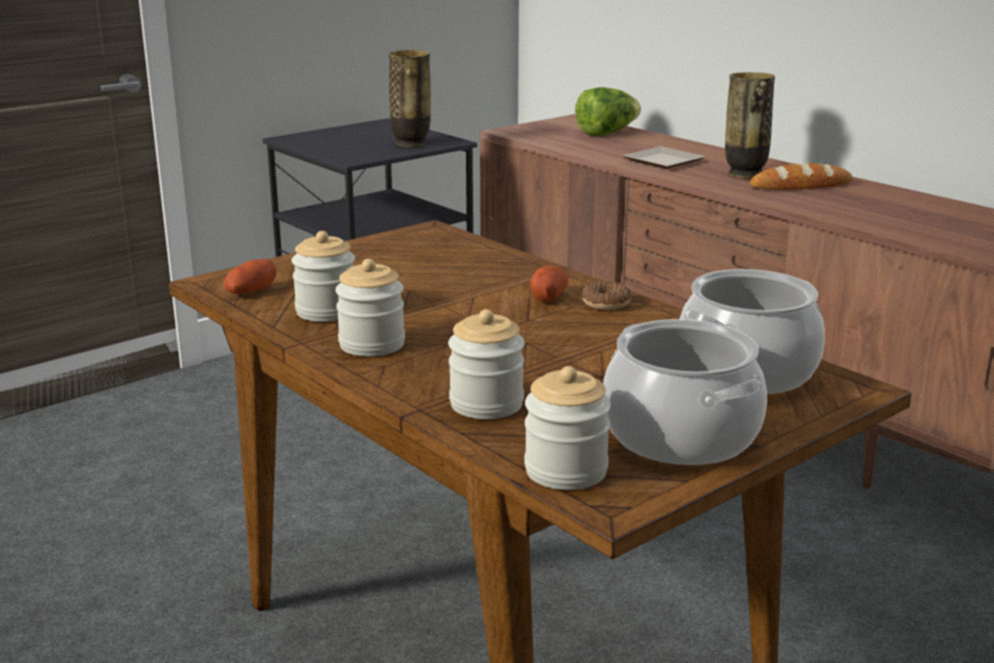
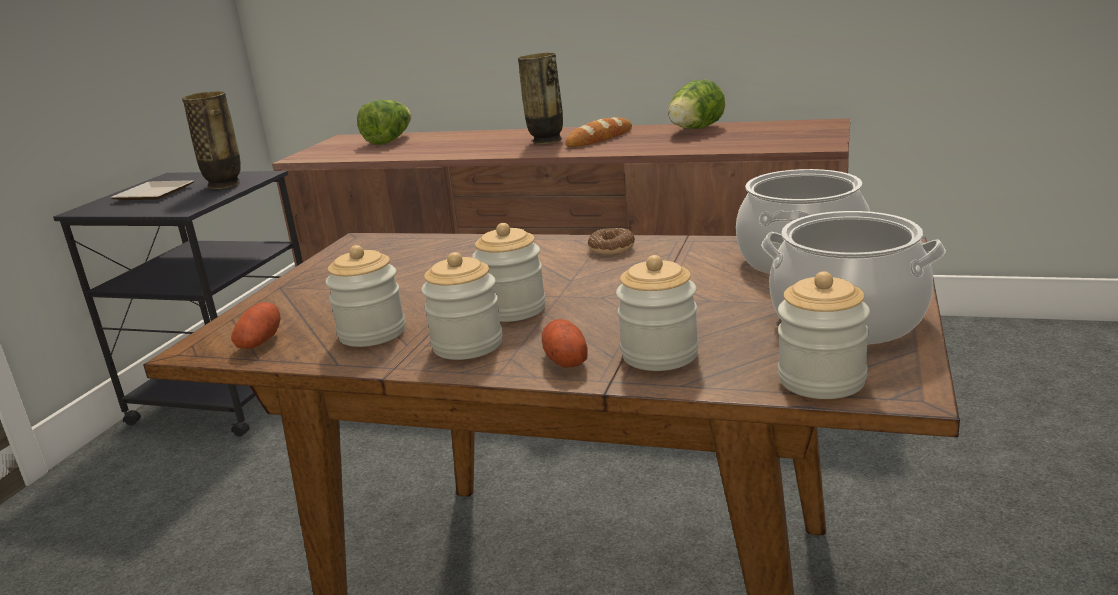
camera: 30 degrees left, 0 degrees up
potato [530,265,568,302] -> potato moved to [542,319,588,368]
plate [623,146,705,169] -> plate moved to [110,180,194,200]
none -> jar [472,223,546,322]
none -> lettuce [668,79,725,129]

